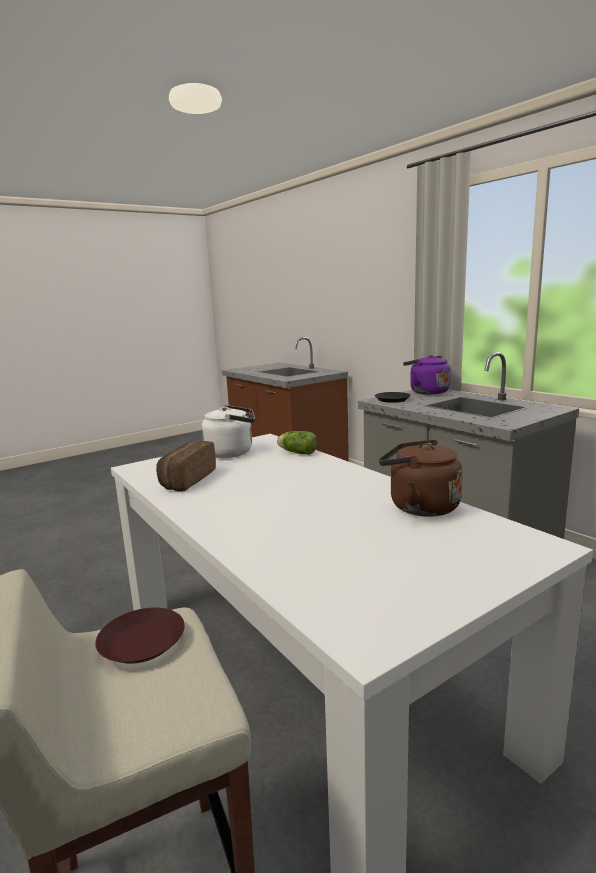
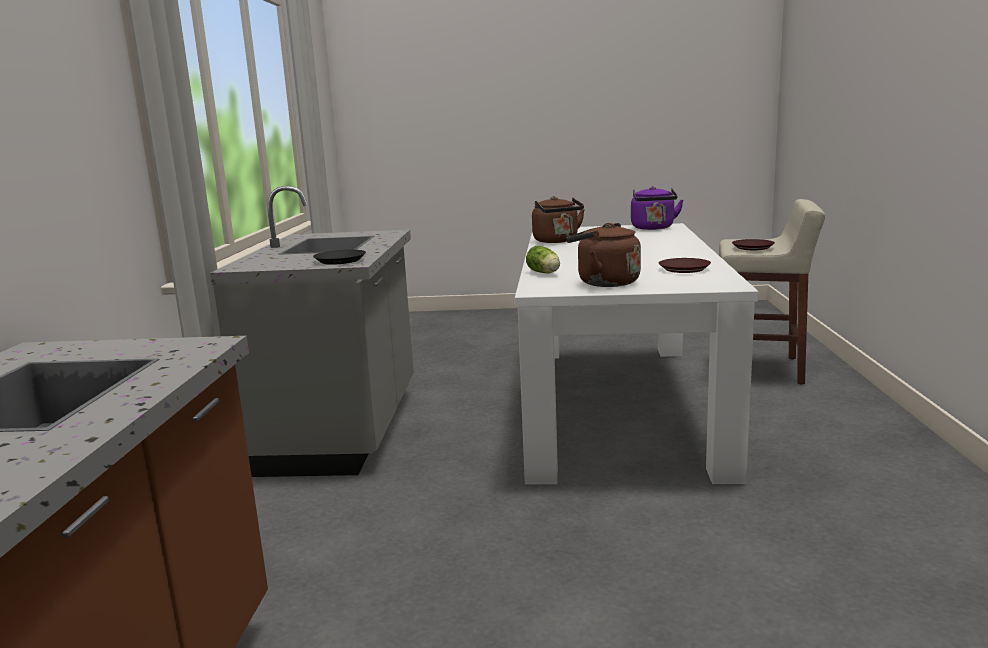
camera: 140 degrees left, 0 degrees up
bread [156,441,216,492] -> brown plate [659,258,711,273]
white kettle [202,405,255,458] -> brown kettle [566,223,641,287]
purple kettle [403,355,451,395] -> purple kettle moved to [631,186,684,230]

